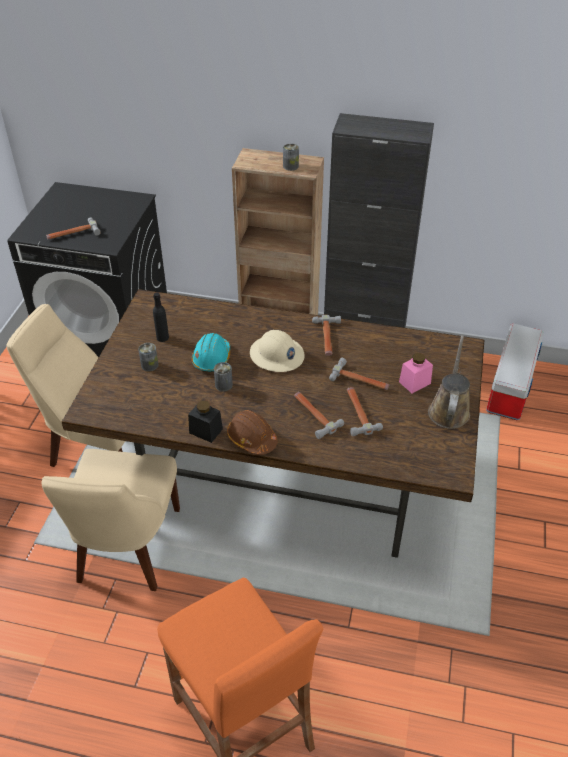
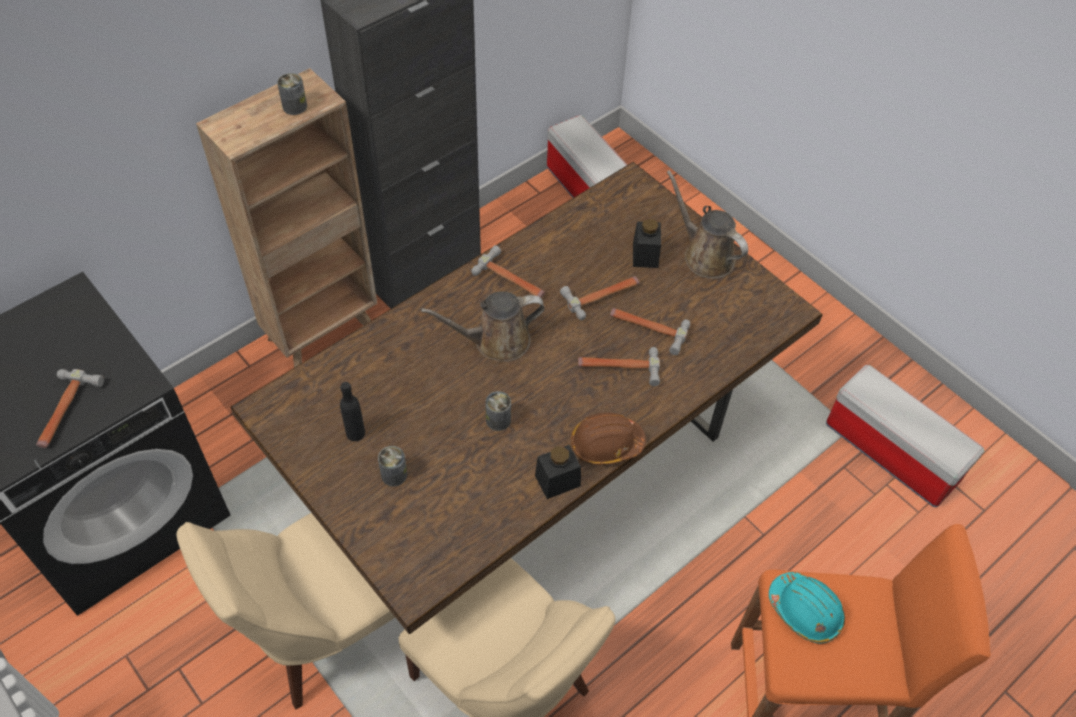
camera: 55 degrees left, 10 degrees up
turquoise hard hat [192,333,230,372] -> turquoise hard hat moved to [769,572,845,644]
beige hard hat [250,330,305,372] -> brown watering can [421,291,545,362]
pink jar [399,353,433,393] -> black jar [633,219,661,268]
none -> storage box [826,365,984,507]

